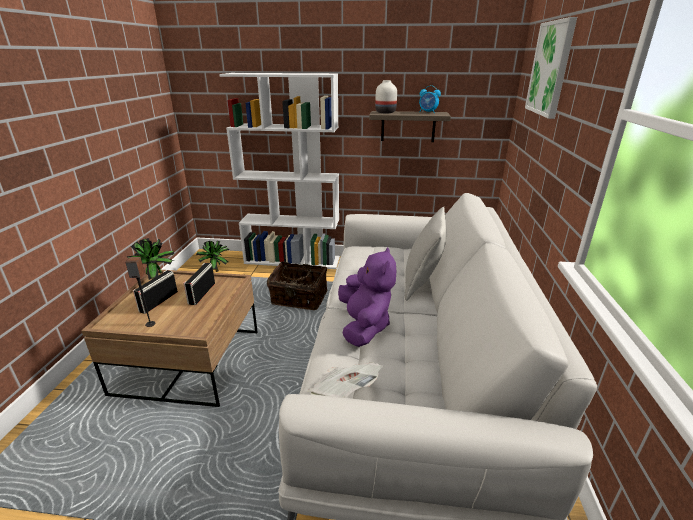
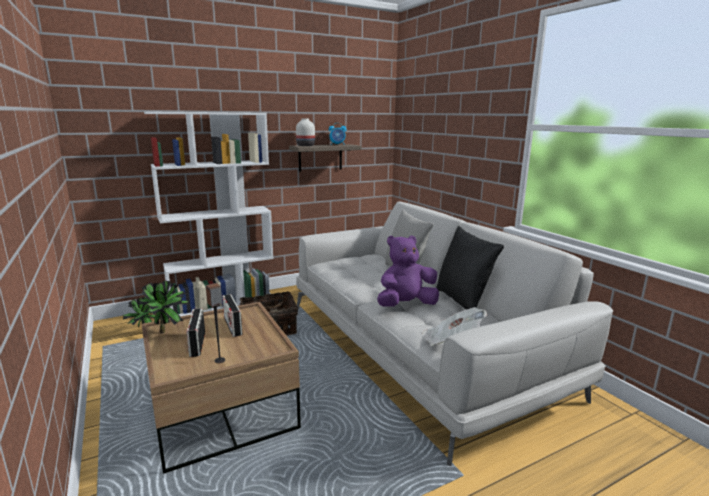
camera: 35 degrees left, 10 degrees down
purple plush toy [338,247,396,347] -> purple plush toy turned 75 degrees counterclockwise [377,235,439,307]
picture [525,17,577,119] -> none
none -> black pillow [436,226,504,310]

